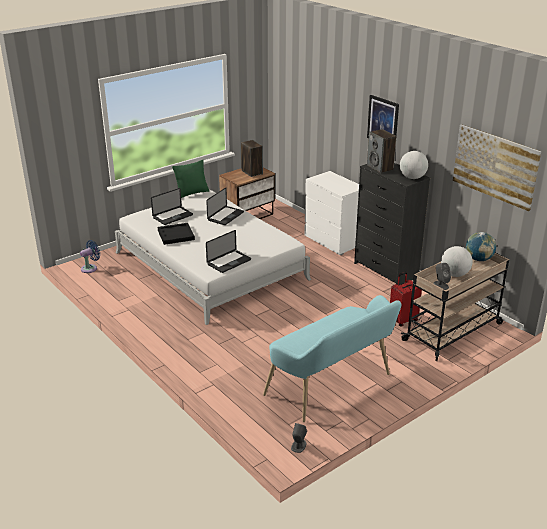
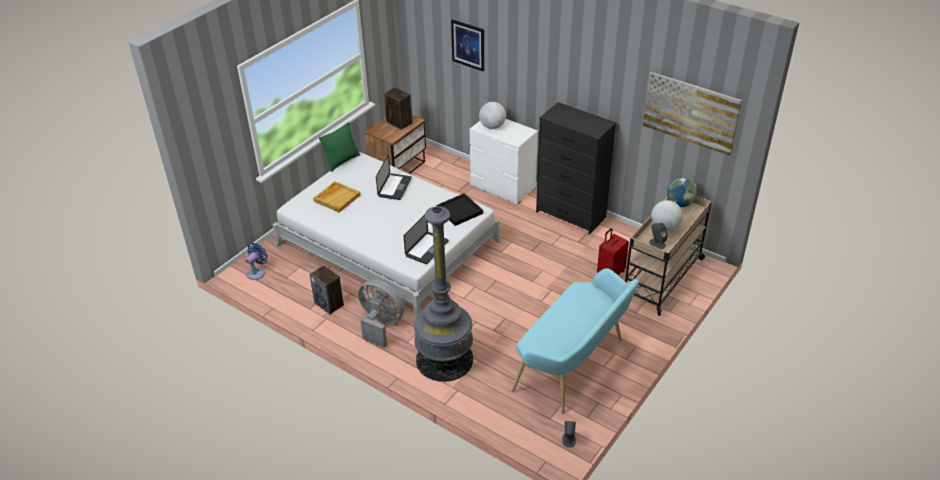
camera: 15 degrees left, 10 degrees up
laptop [151,188,193,225] -> beige tray [313,181,361,213]
black tray [158,223,195,245] -> black tray moved to [436,193,483,226]
picture [367,95,399,138] -> picture moved to [451,19,484,71]
speaker [367,129,396,173] -> speaker moved to [309,266,344,315]
globe [400,151,428,179] -> globe moved to [479,102,506,129]
none -> grey fan [358,279,405,348]
none -> grey floor lamp [414,206,473,382]

